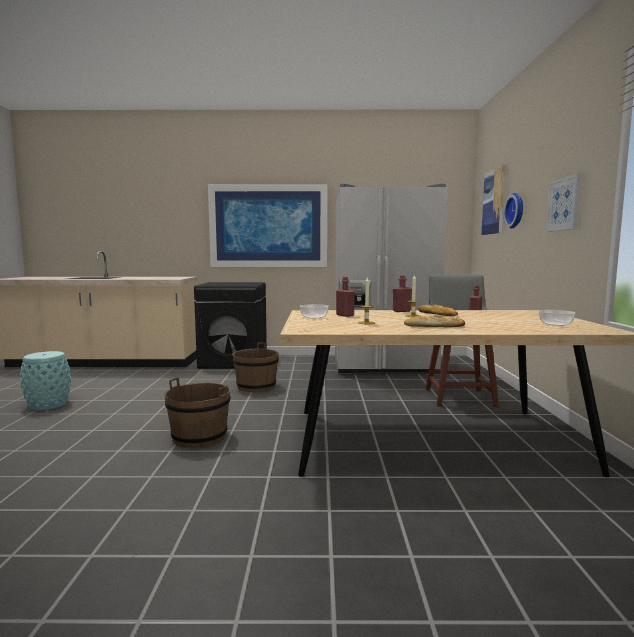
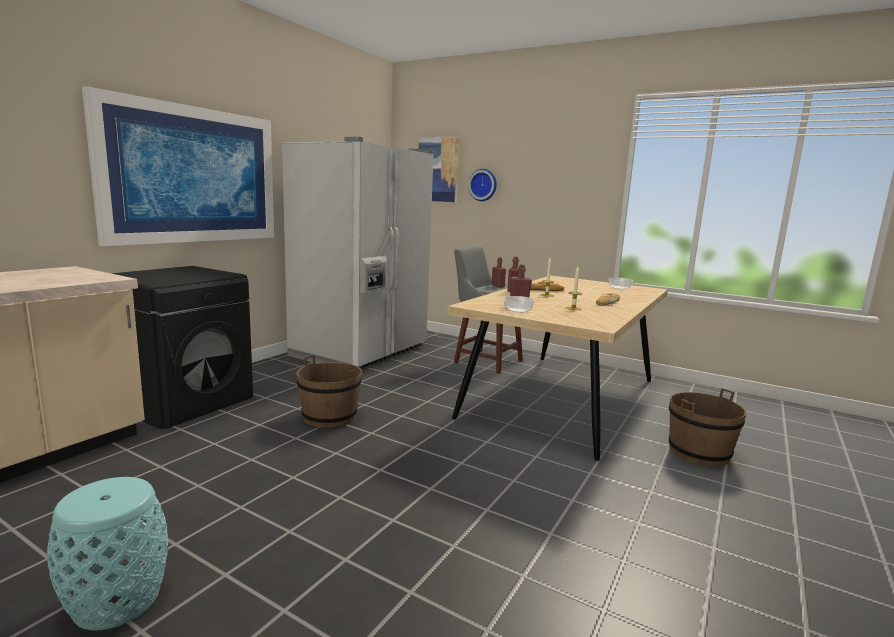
camera: 60 degrees left, 5 degrees up
brown bucket [165,378,231,448] -> brown bucket moved to [669,388,747,467]
picture [546,173,582,232] -> none

